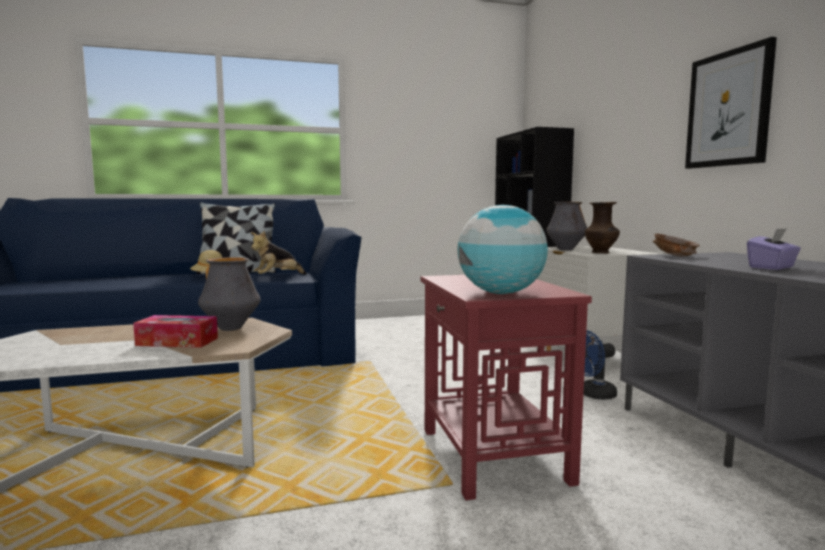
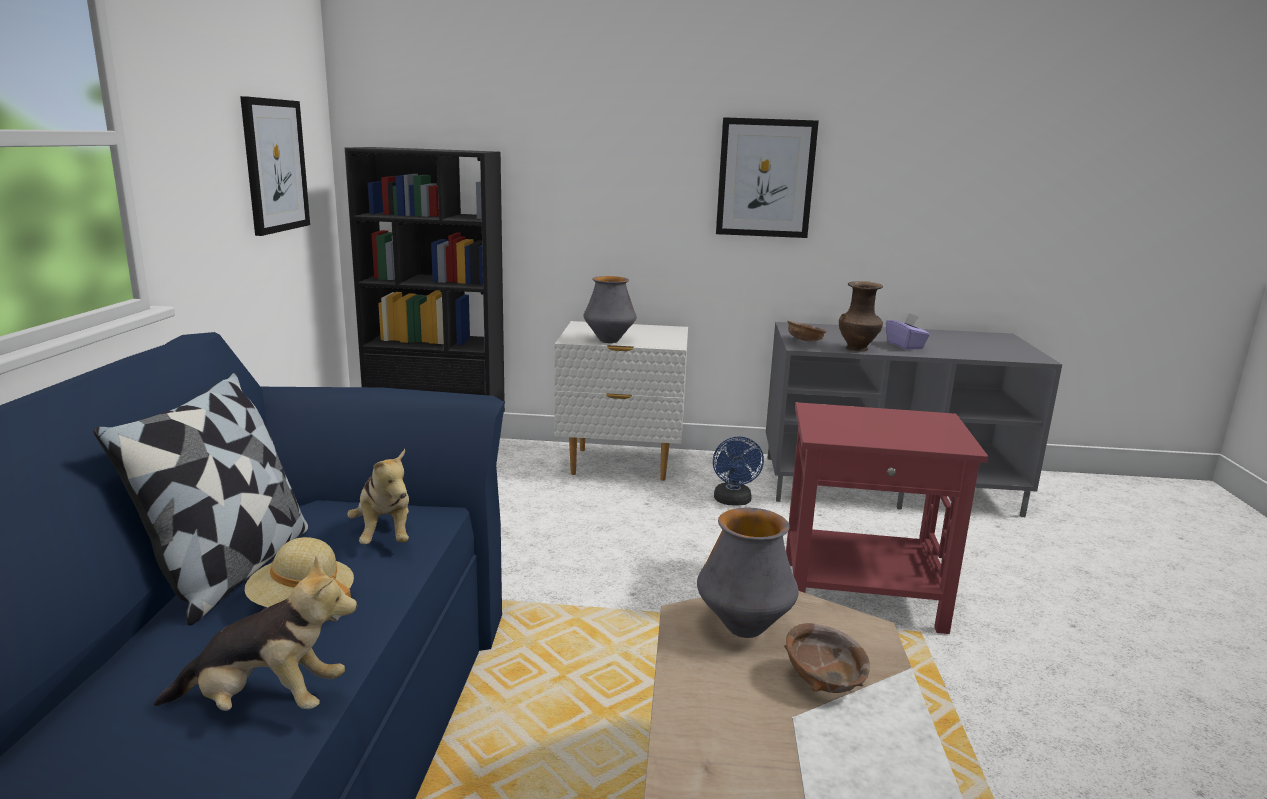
camera: 70 degrees left, 10 degrees up
tissue box [133,315,218,348] -> brown bowl [784,623,870,693]
globe [457,205,548,294] -> none
brown vase [585,202,620,254] -> brown vase moved to [839,281,883,352]
none -> plush toy [154,556,357,711]
none -> picture [240,96,310,236]

